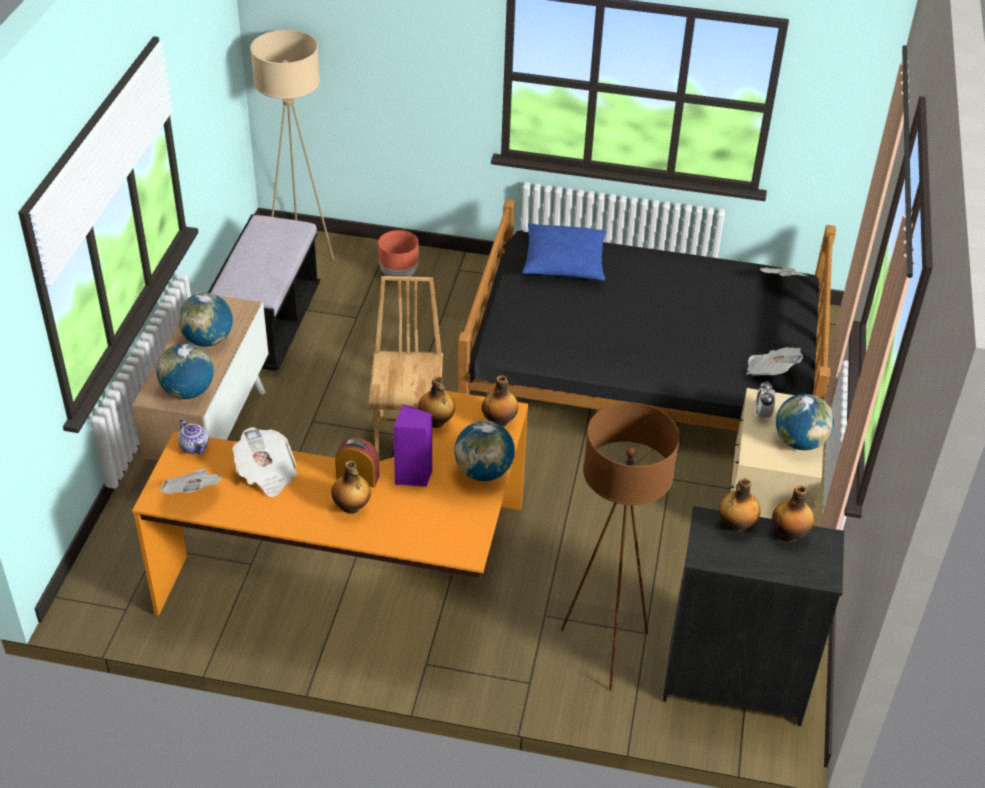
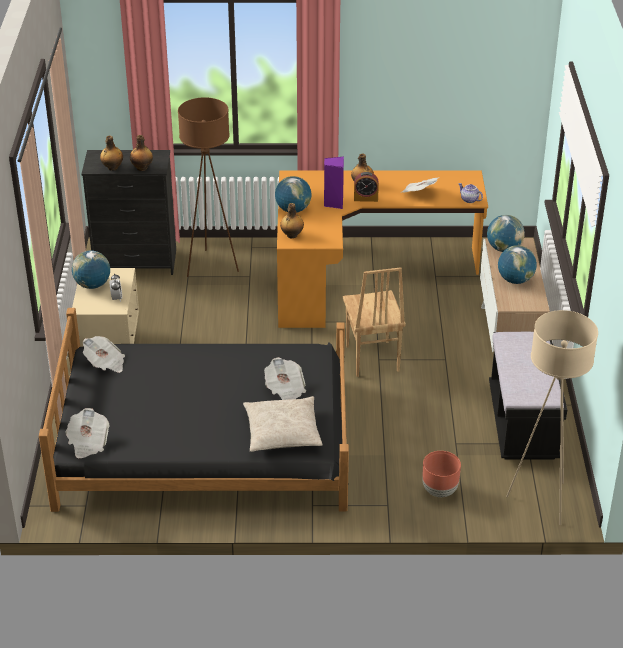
camera: 170 degrees right, 5 degrees down
newspaper [160,469,223,494] -> newspaper moved to [264,357,306,400]
bottle [418,376,455,428] -> none
blue pillow [522,223,606,281] -> beige pillow [243,396,322,452]

